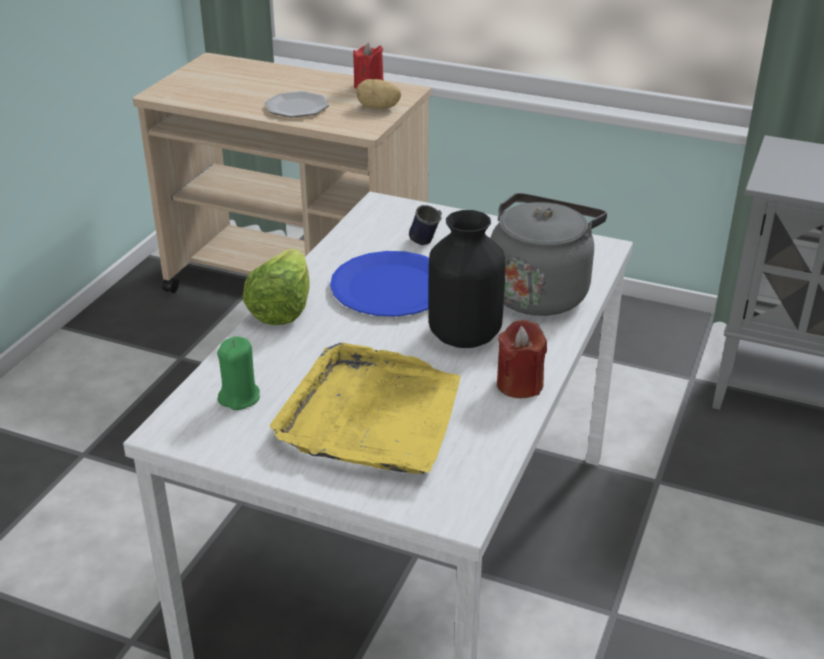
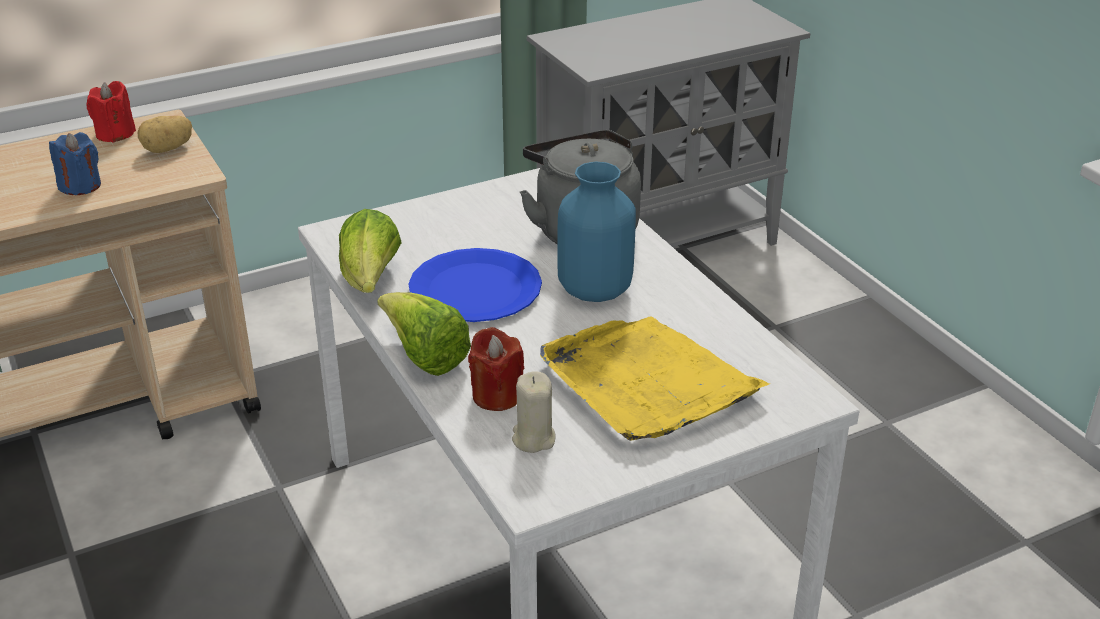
camera: 50 degrees left, 0 degrees up
green candle [217,336,260,410] -> beige candle [512,371,556,453]
plate [265,91,329,118] -> blue candle [49,132,101,195]
blue mug [409,205,442,245] -> none
black vase [428,210,505,348] -> blue vase [557,162,636,302]
red candle [497,320,547,398] -> red candle moved to [468,327,525,411]
none -> lettuce [339,209,402,293]

